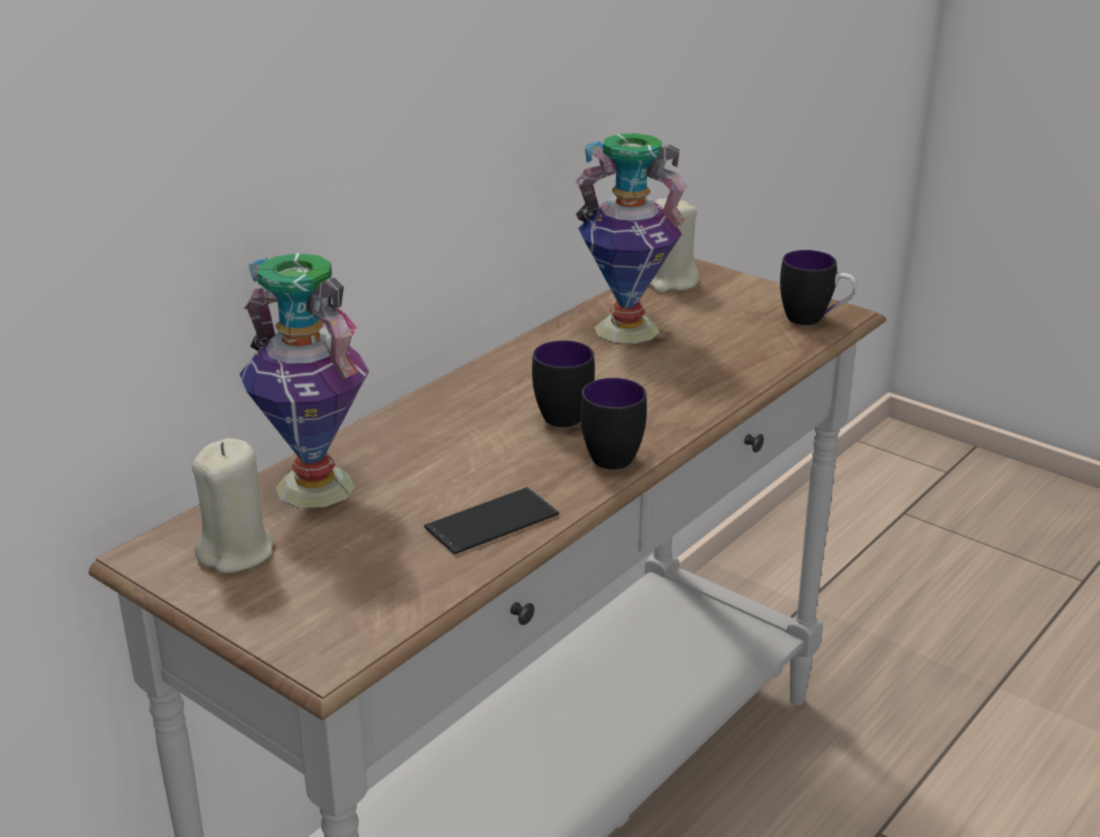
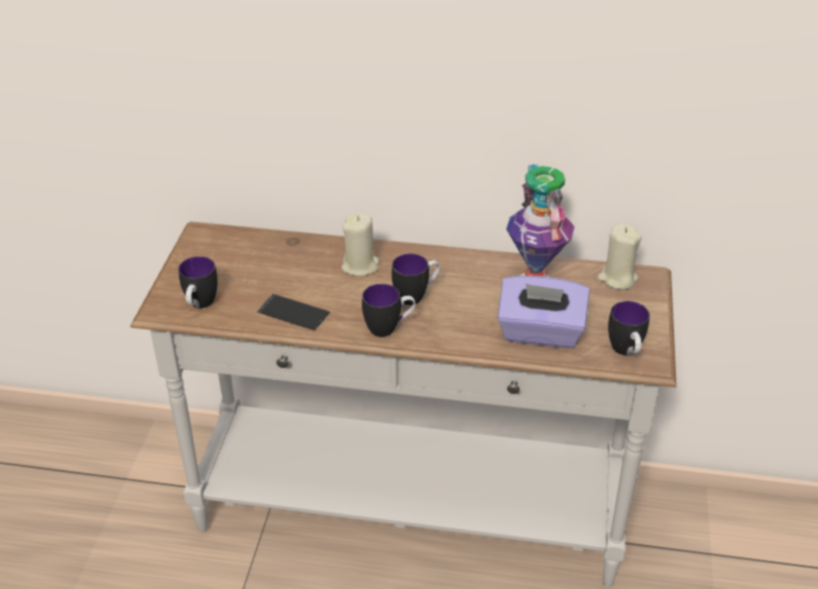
camera: 60 degrees right, 10 degrees up
beige candle [192,438,274,573] -> beige candle moved to [341,213,379,276]
vase [240,253,369,508] -> none
none -> mug [178,256,218,308]
none -> purple tissue box [498,276,589,348]

